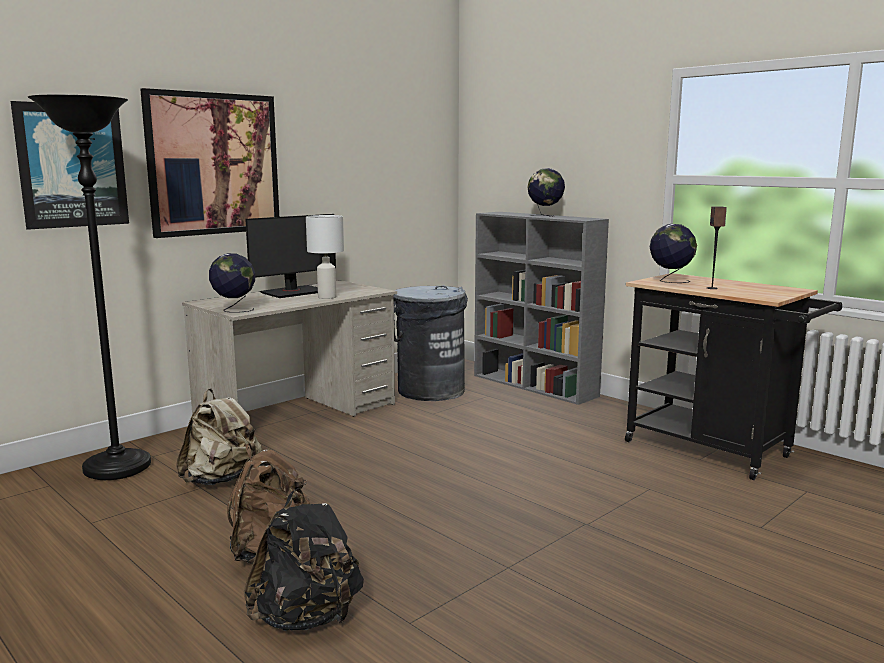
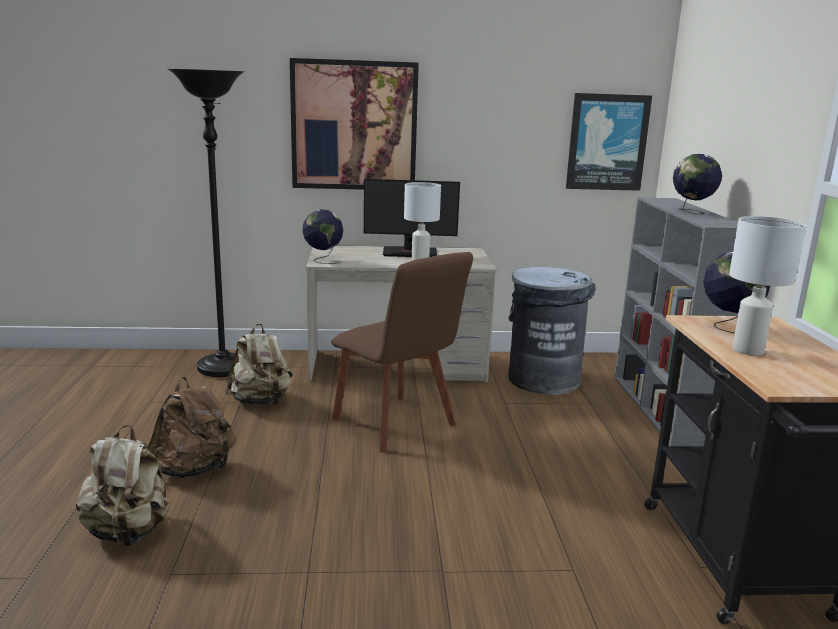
camera: 40 degrees right, 5 degrees up
picture [11,101,129,230] -> picture moved to [566,93,652,191]
black backpack [244,488,364,631] -> beige backpack [76,425,170,546]
speaker [707,207,727,289] -> white table lamp [729,216,807,356]
none -> brown chair [331,252,473,453]

